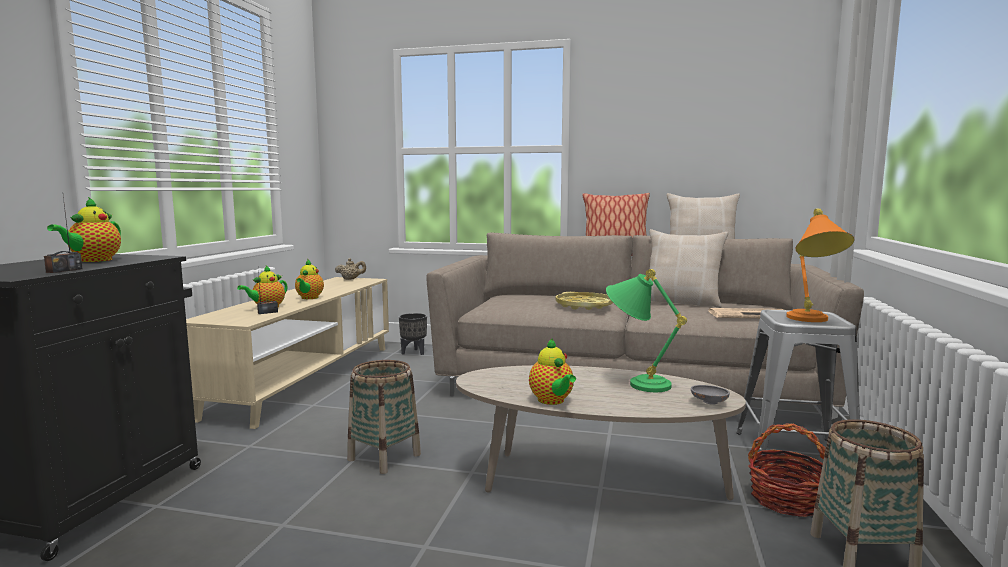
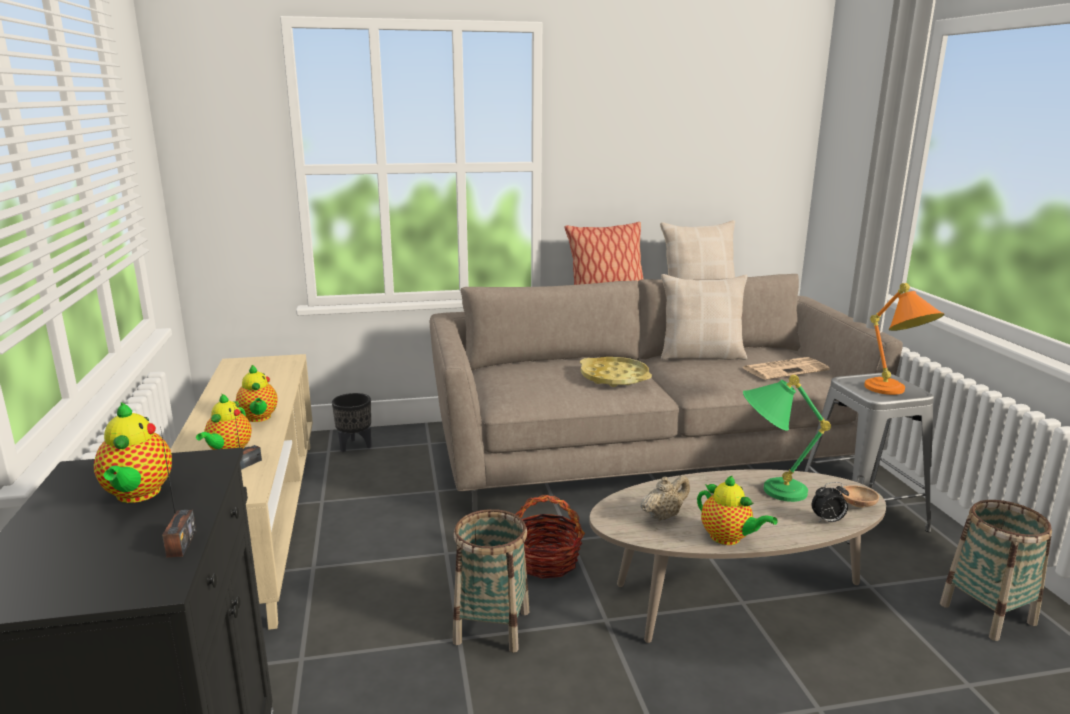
camera: 25 degrees left, 10 degrees up
beige teapot [335,258,366,280] -> beige teapot moved to [641,475,690,521]
grey bowl [691,385,730,405] -> brown bowl [842,485,879,508]
basket [748,423,826,517] -> basket moved to [515,495,585,579]
none -> alarm clock [812,482,849,523]

